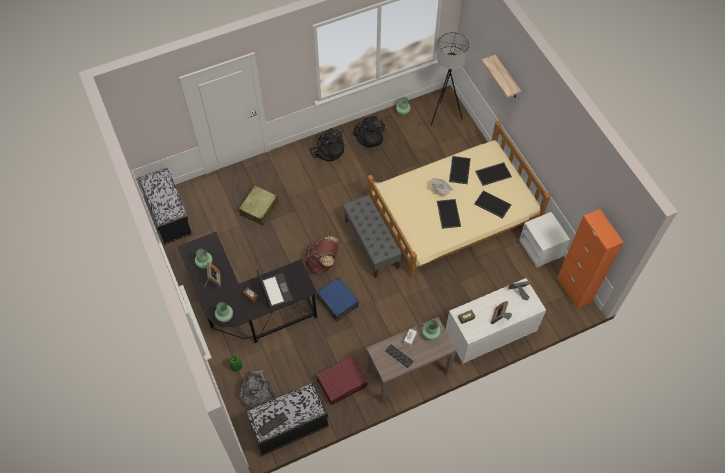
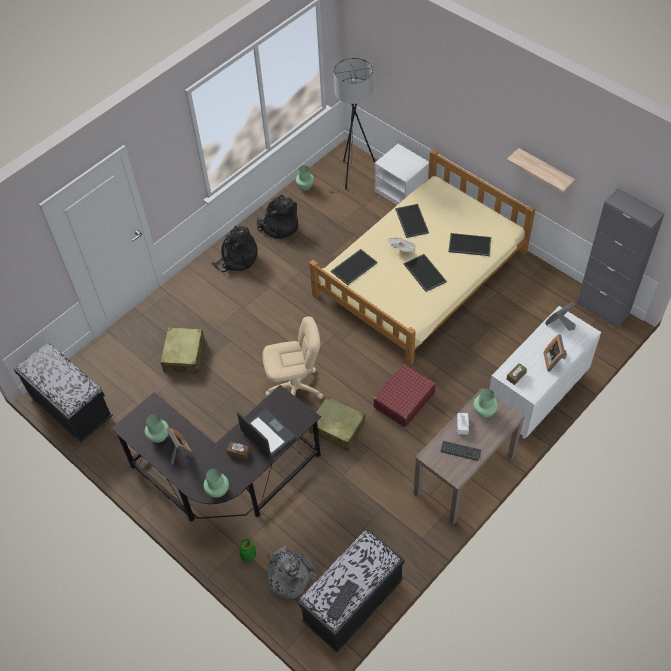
camera: 20 degrees left, 5 degrees down
brown backpack [304,236,338,274] -> beige office chair [262,316,323,399]
red suitcase [316,356,368,405] -> red suitcase moved to [373,364,436,427]
blue suitcase [317,277,359,322] -> beige suitcase [309,396,366,451]
grey bench [343,195,402,278] -> none
tray [475,162,512,186] -> tray moved to [331,249,378,285]
shelf [482,55,521,98] -> shelf moved to [507,148,575,193]
white nightstand [519,212,570,268] -> white nightstand moved to [375,144,429,205]
orange cabinet [557,209,624,309] -> grey cabinet [577,188,664,328]

